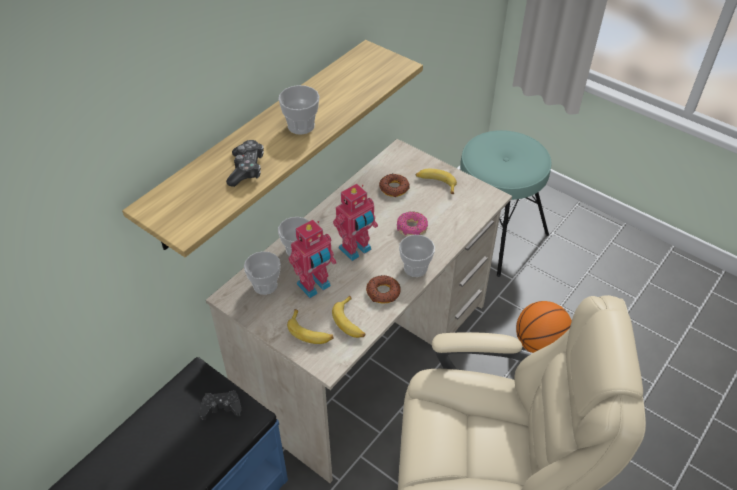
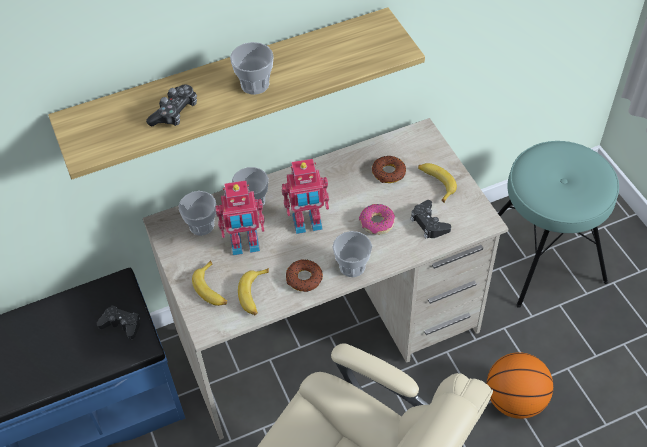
camera: 30 degrees right, 5 degrees up
none -> black game controller [411,200,451,239]

